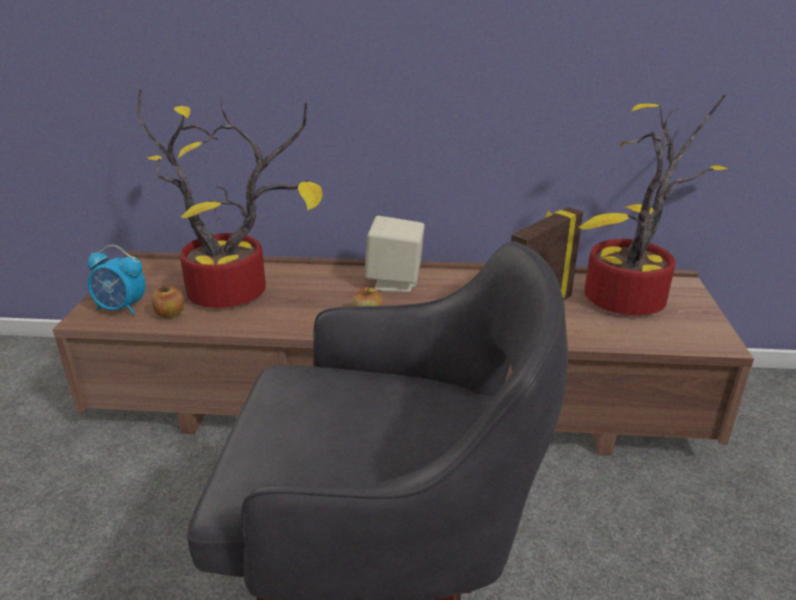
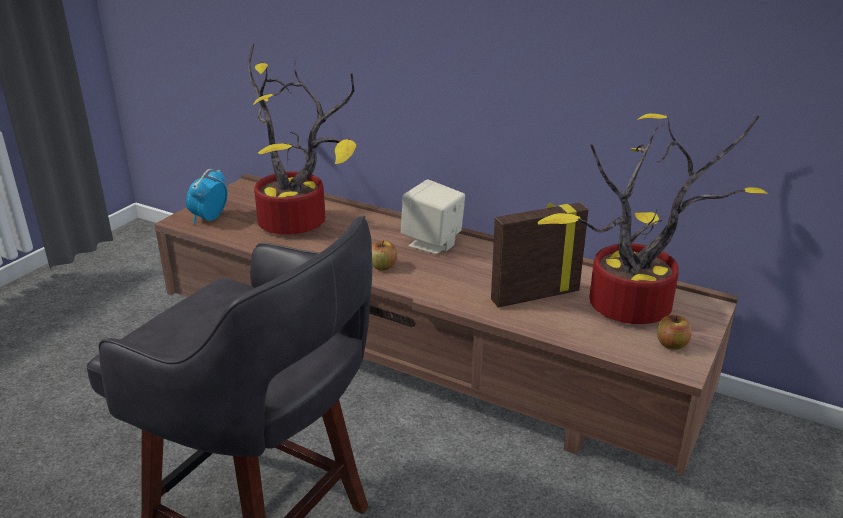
camera: 25 degrees right, 0 degrees up
alarm clock [88,245,146,315] -> alarm clock turned 75 degrees clockwise [186,169,227,224]
apple [151,286,184,319] -> apple moved to [657,315,692,350]

